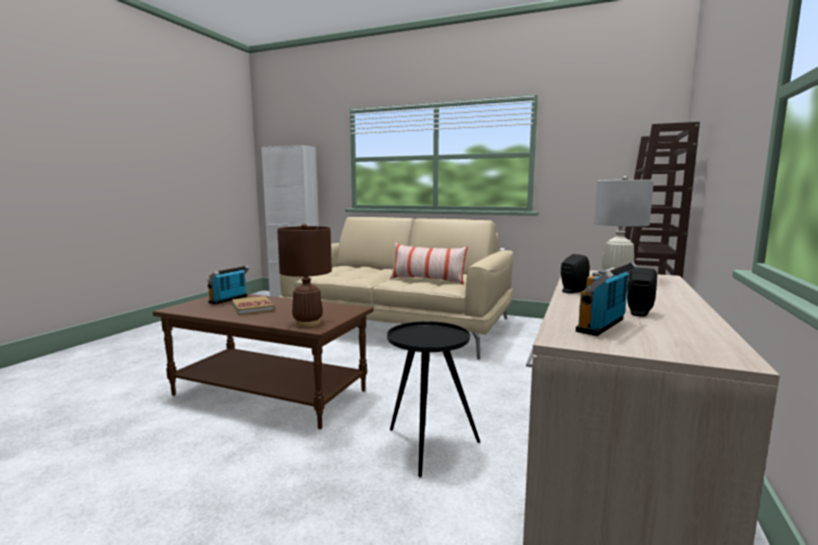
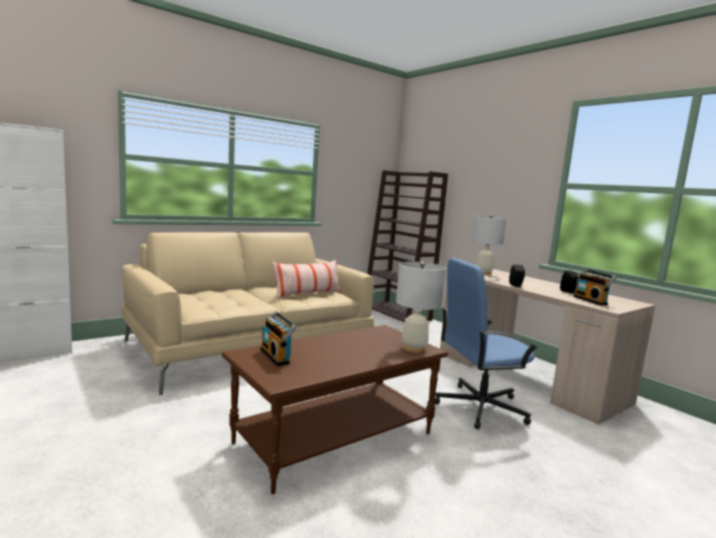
camera: 60 degrees left, 0 degrees up
book [232,296,275,315] -> none
brown table lamp [277,224,332,327] -> white table lamp [396,262,446,353]
black side table [387,321,480,477] -> blue office chair [434,258,538,429]

